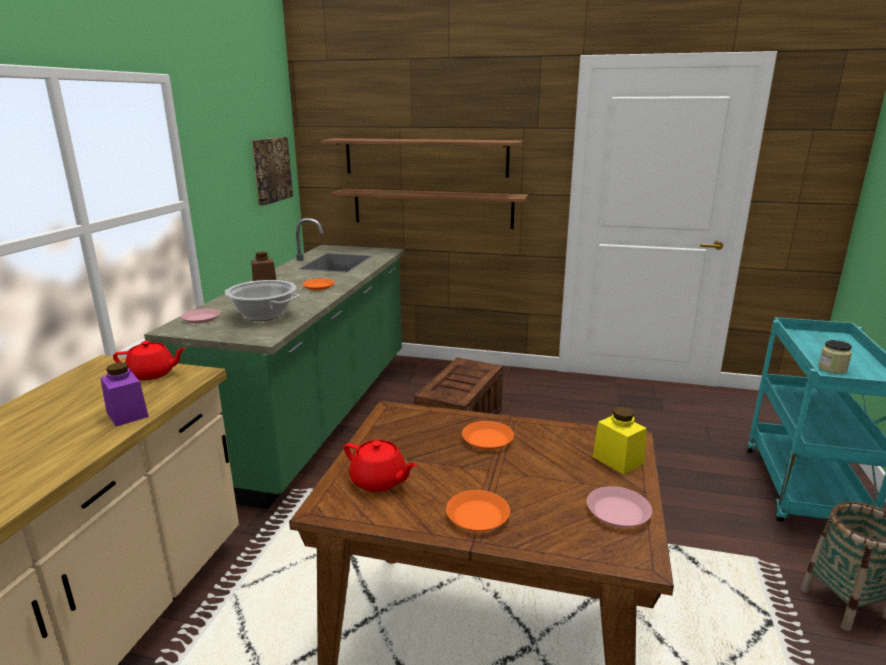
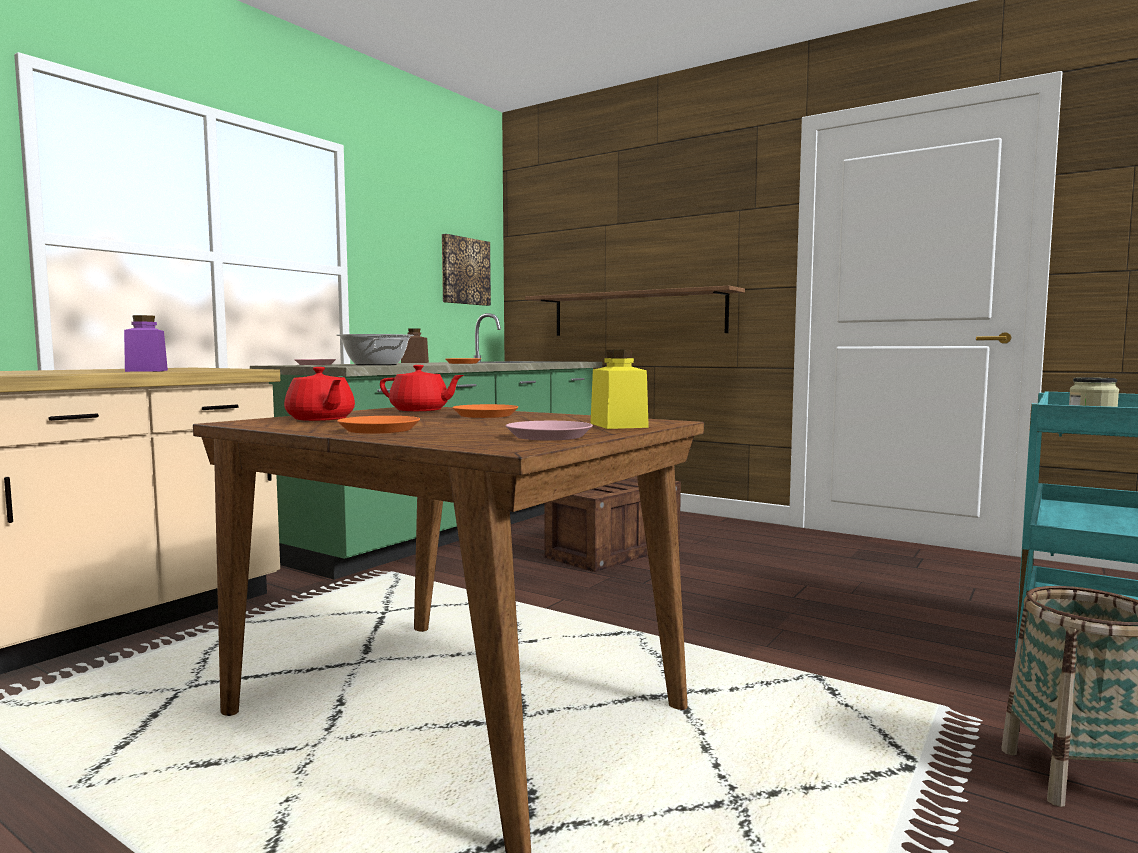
camera: 20 degrees right, 15 degrees down
red teapot [113,341,186,380] -> red teapot moved to [380,365,464,411]
shelf [321,138,524,178] -> none

